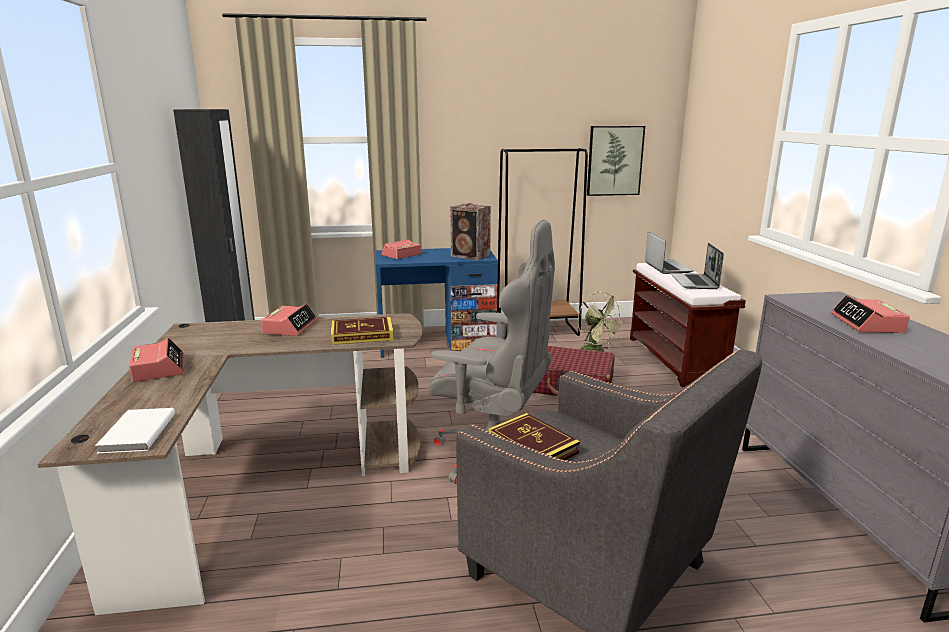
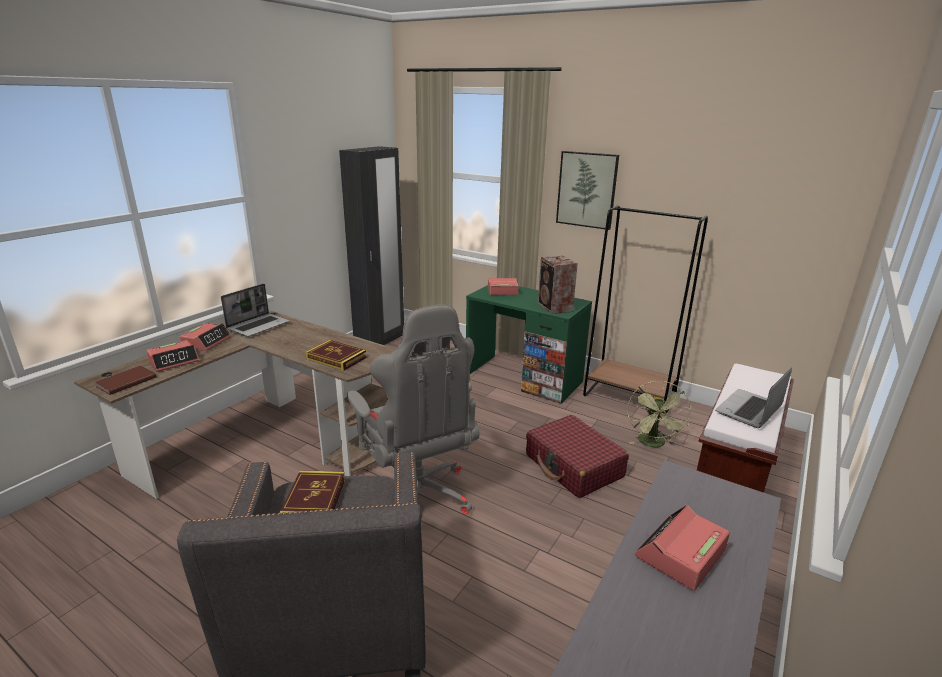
camera: 40 degrees right, 5 degrees up
white book [95,408,175,453] -> brown book [95,366,157,395]
alarm clock [261,304,317,336] -> alarm clock moved to [146,340,199,372]
blue desk [376,248,498,358] -> green desk [466,285,592,404]
picture [587,126,645,196] -> picture moved to [556,151,619,230]
laptop [645,232,694,274] -> laptop moved to [221,284,290,337]

